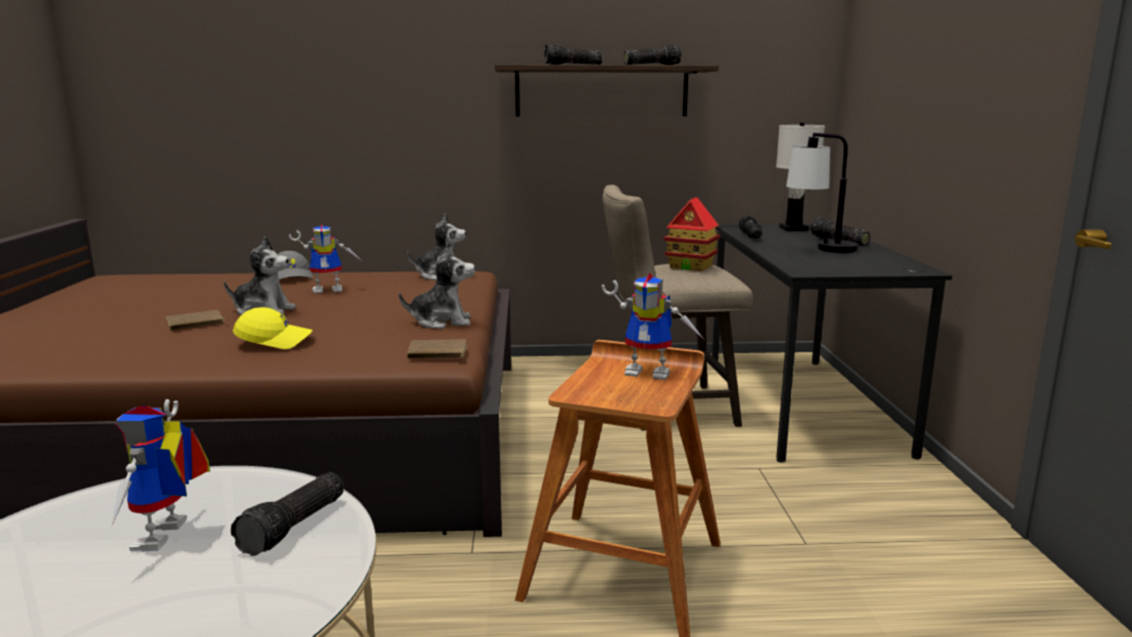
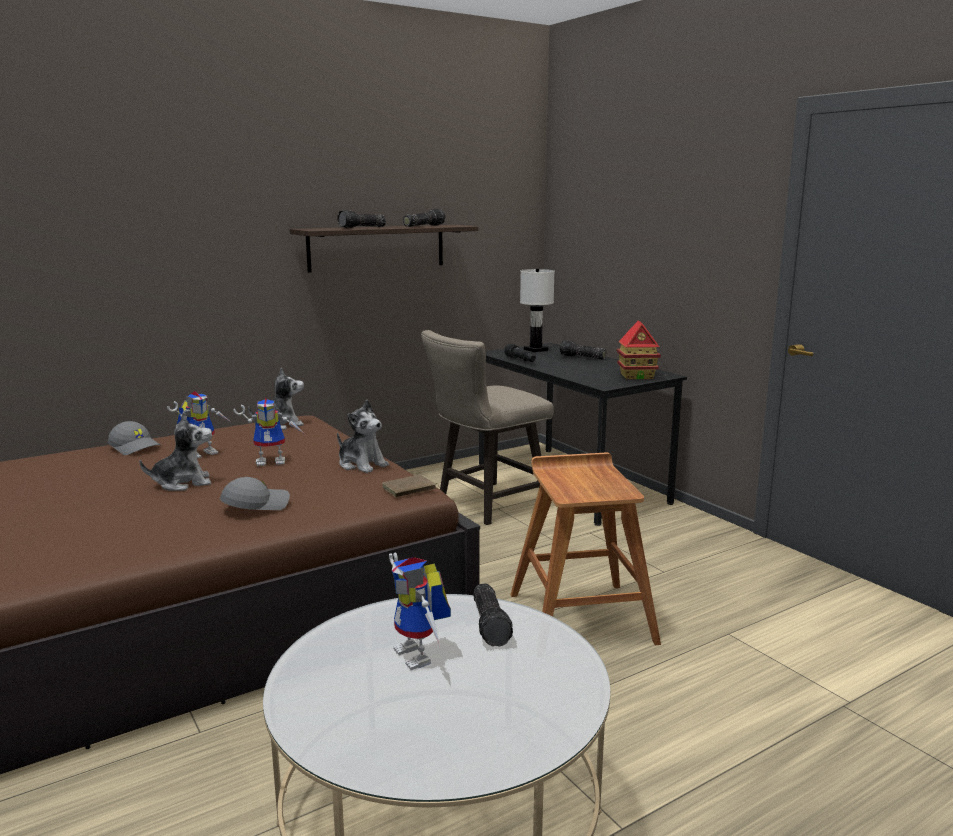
camera: 30 degrees left, 0 degrees up
brown book [166,310,225,331] -> none
yellow cap [233,307,313,349] -> grey cap [220,477,290,510]
plush toy [399,243,475,329] -> plush toy turned 75 degrees clockwise [337,400,389,473]
toy robot [602,273,704,380] -> toy robot moved to [233,397,306,466]
toy house [663,197,720,271] -> toy house moved to [616,321,661,379]
table lamp [786,133,859,253] -> none

